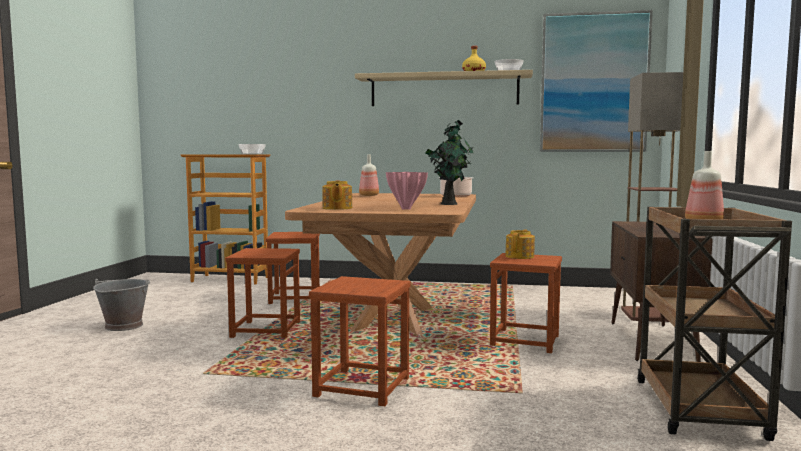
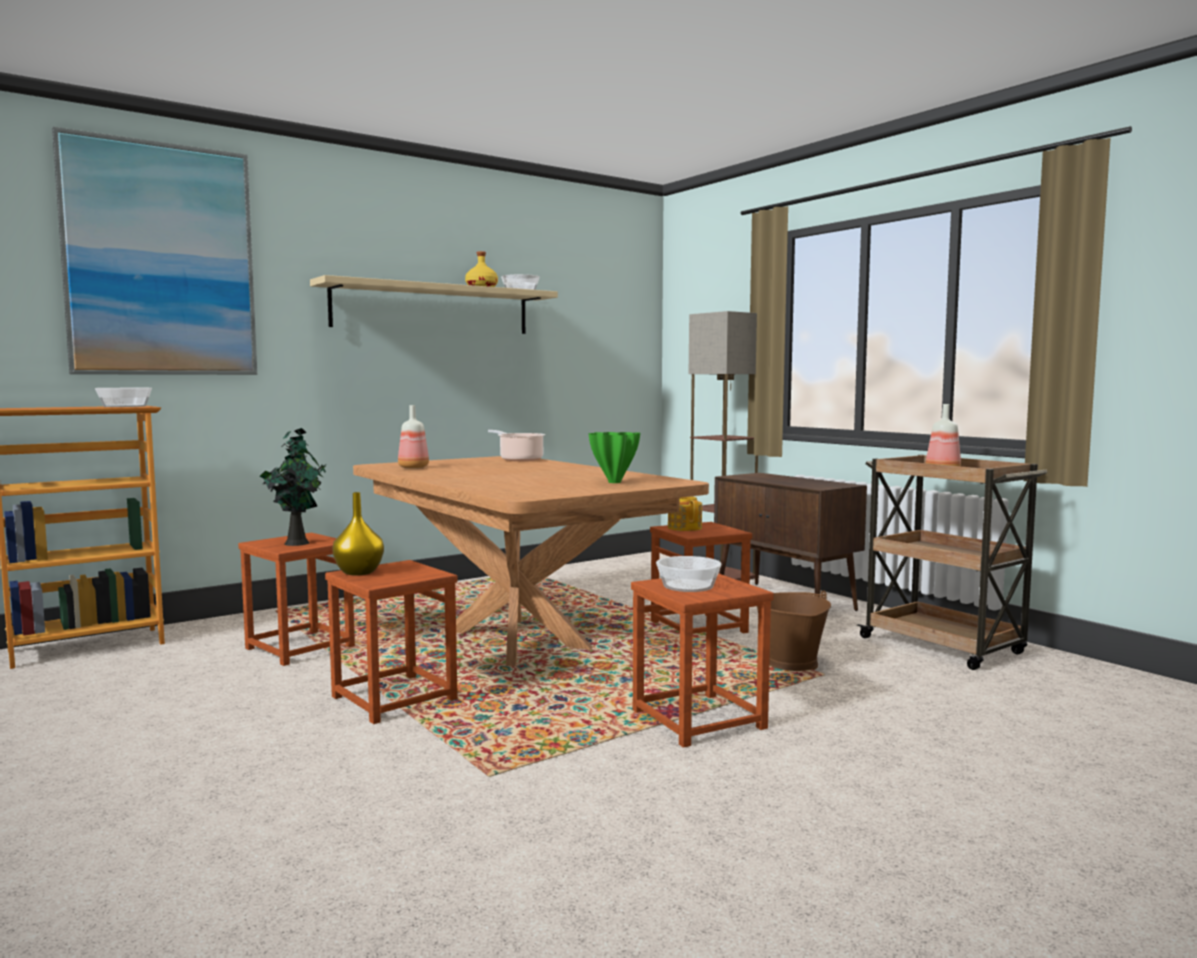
camera: 45 degrees left, 0 degrees up
grey bucket [93,279,150,331] -> none
teapot [322,181,352,210] -> none
pink vase [386,172,428,210] -> green vase [589,432,640,483]
potted plant [425,120,473,205] -> potted plant moved to [259,428,326,546]
picture [540,10,653,152] -> picture moved to [52,127,257,375]
none -> yellow vase [332,492,384,575]
none -> bowl [656,556,721,592]
none -> brown bucket [757,590,831,671]

